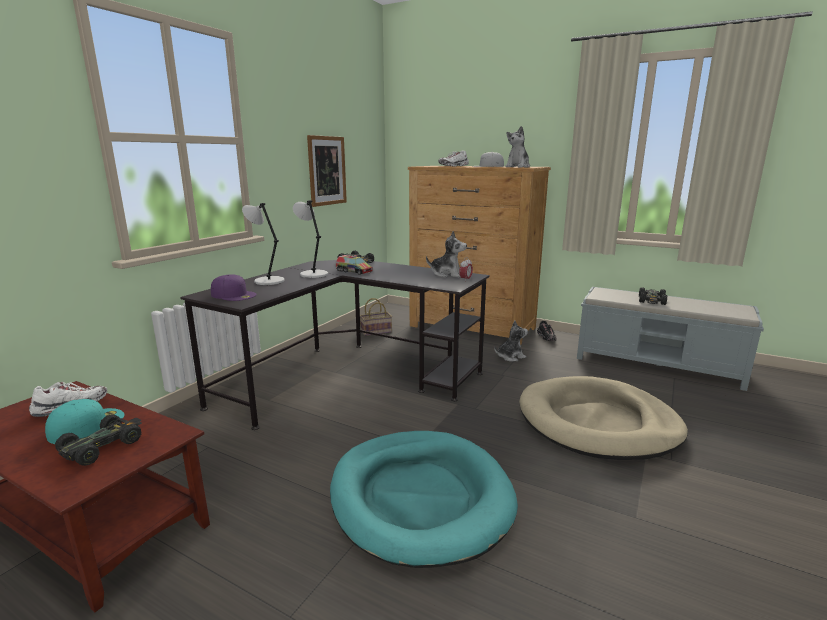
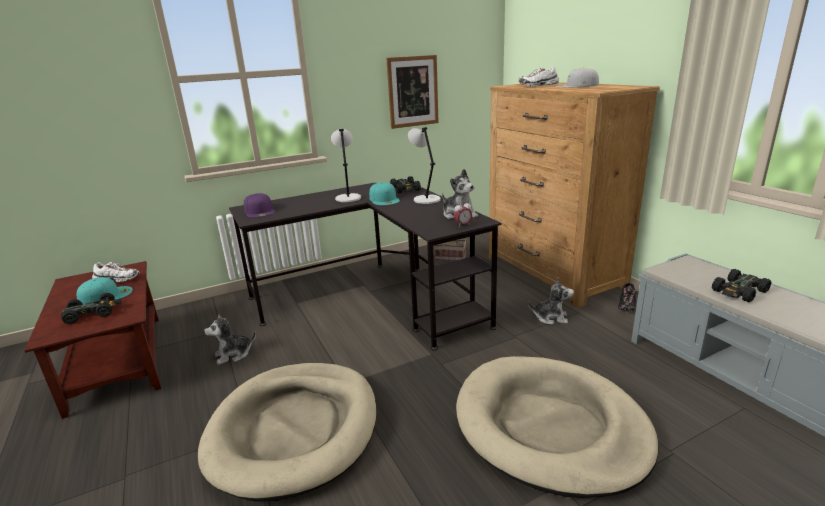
camera: 35 degrees right, 5 degrees up
grey table lamp [242,203,285,285] -> grey table lamp moved to [408,127,441,204]
turquoise dog bed [330,431,518,568] -> beige dog bed [198,363,377,502]
toy truck [336,255,373,275] -> turquoise cap [369,182,400,205]
plush toy [505,126,530,167] -> plush toy moved to [204,314,256,365]

